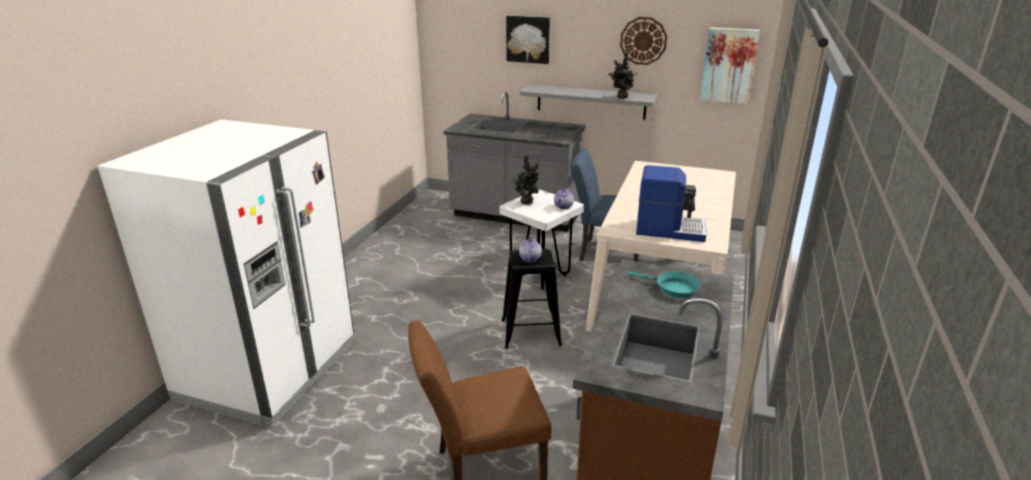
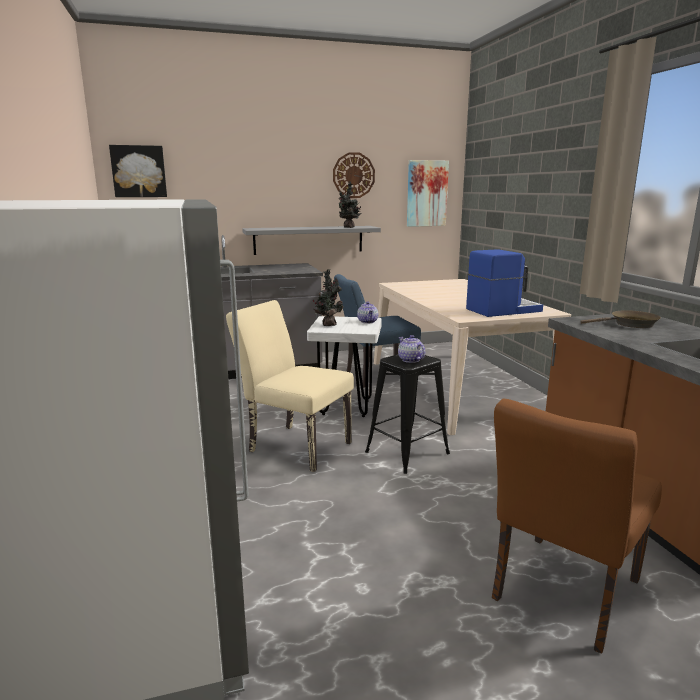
camera: 35 degrees left, 10 degrees down
picture [506,16,550,64] -> picture moved to [109,145,167,197]
turquoise frying pan [627,272,700,298] -> brown frying pan [580,310,661,328]
none -> beige chair [226,300,354,472]

